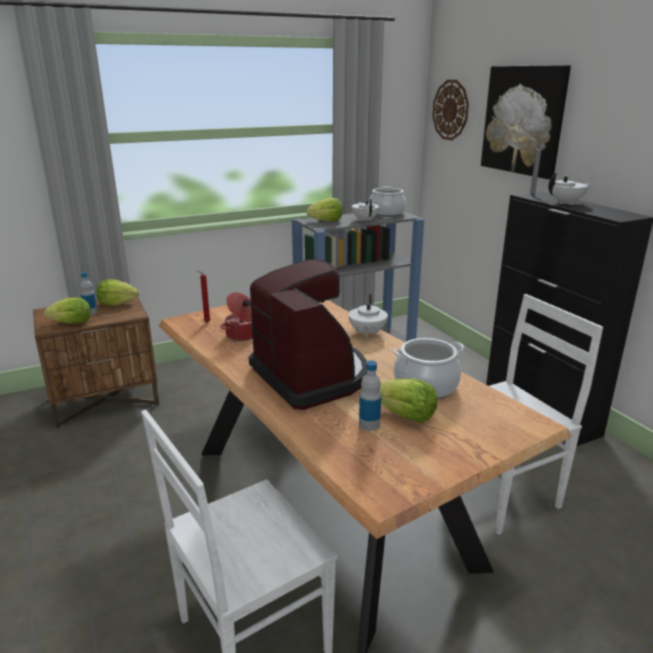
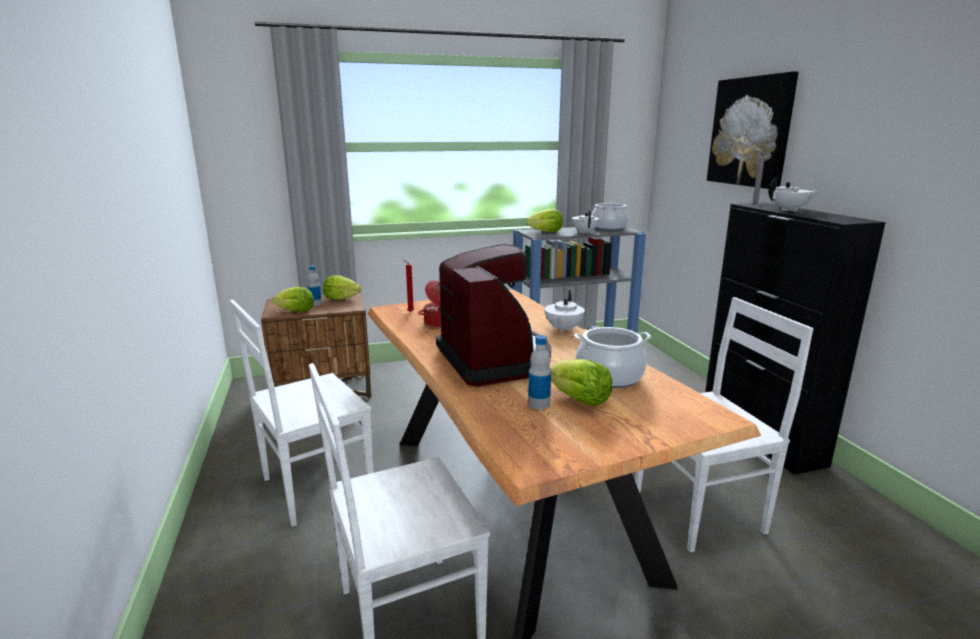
camera: 10 degrees right, 5 degrees down
wall clock [432,80,469,140] -> none
none -> white chair [230,300,374,527]

